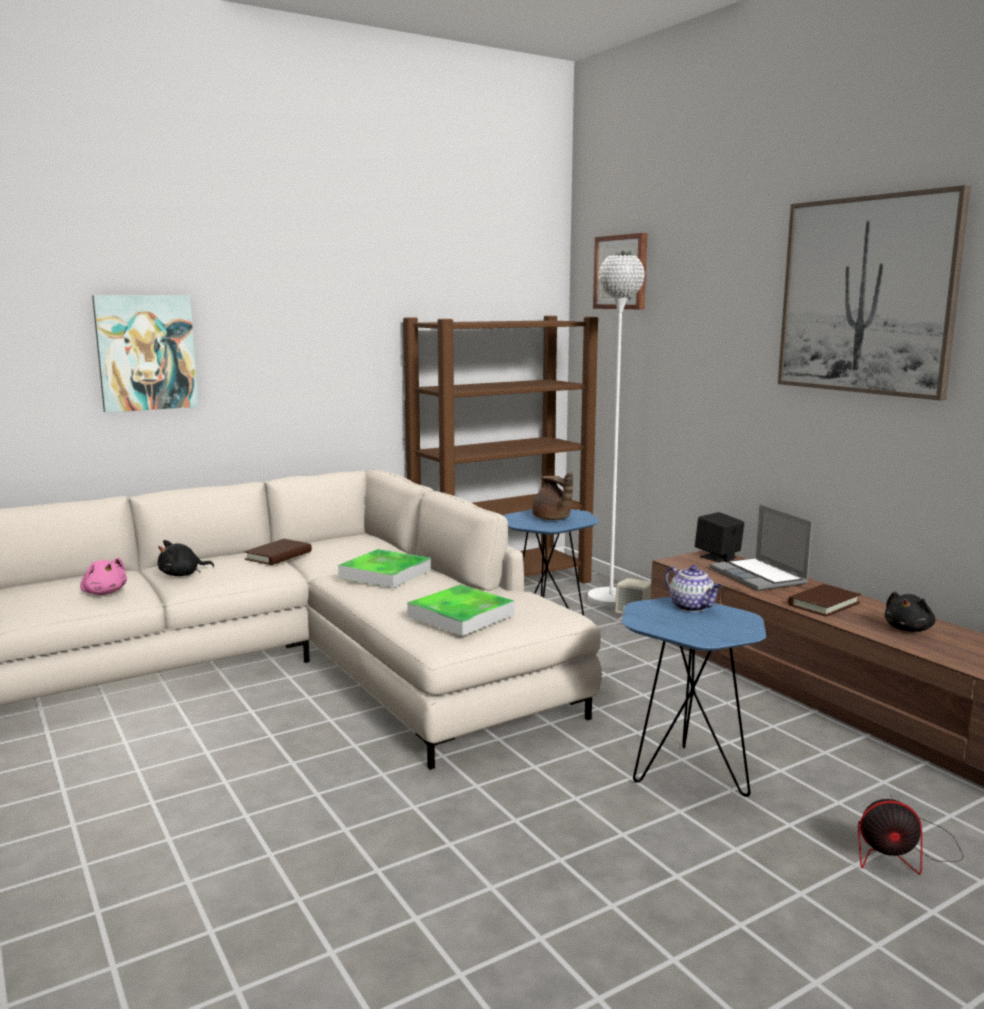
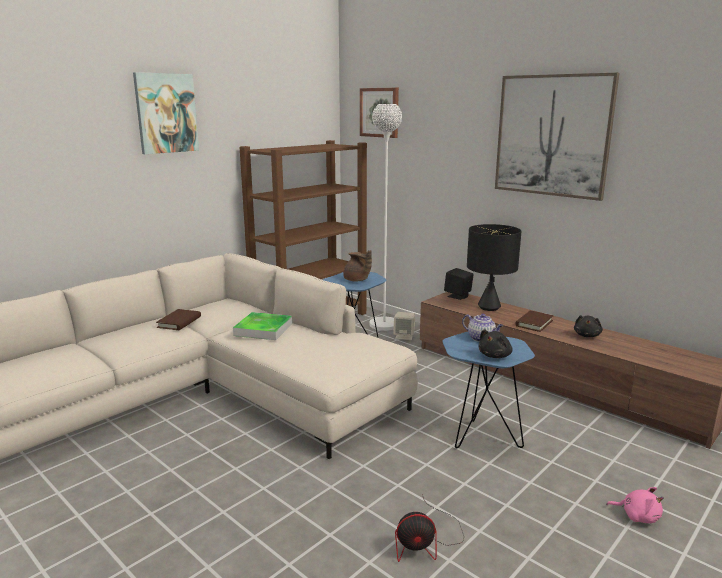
camera: 15 degrees left, 5 degrees up
pink plush toy [80,558,127,595] -> pink plush toy moved to [606,487,664,523]
picture [92,295,199,413] -> picture moved to [133,72,199,154]
black plush toy [158,540,214,576] -> black plush toy moved to [478,329,513,358]
tray [407,585,515,636] -> none
laptop [710,504,813,591] -> black table lamp [467,224,521,311]
fan [858,795,964,875] -> fan moved to [395,494,464,562]

